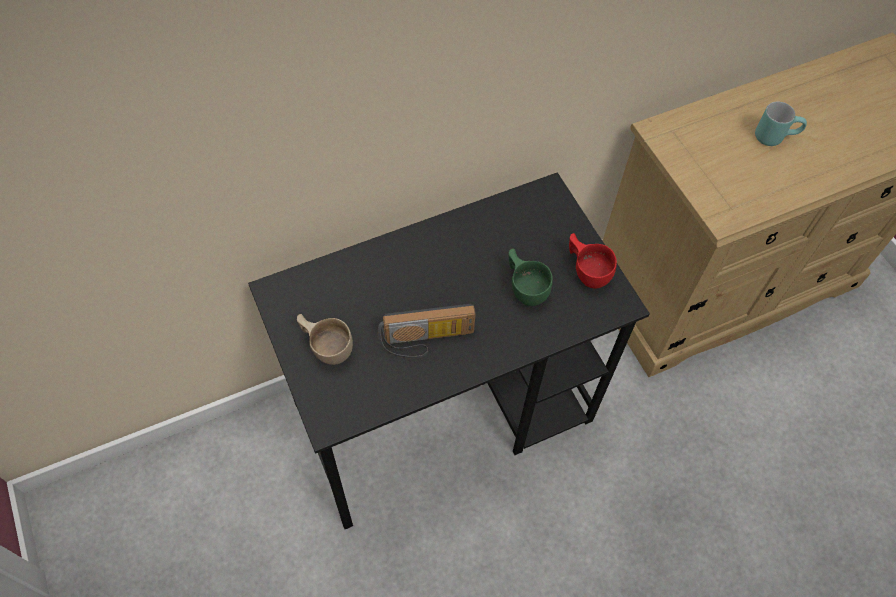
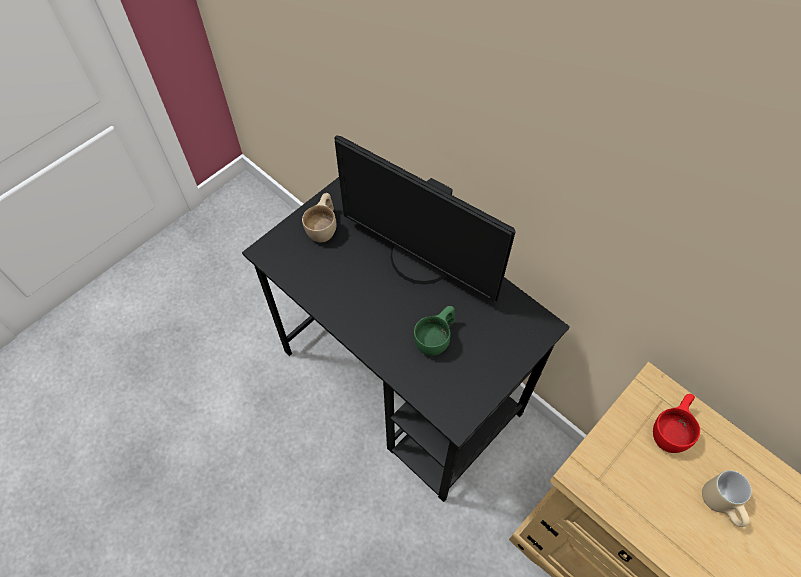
camera: 70 degrees right, 0 degrees up
radio [378,304,476,358] -> none
red cup [569,233,617,288] -> red cup moved to [653,394,700,453]
turquoise mug [755,102,807,146] -> beige mug [702,470,751,527]
none -> monitor [334,135,516,302]

